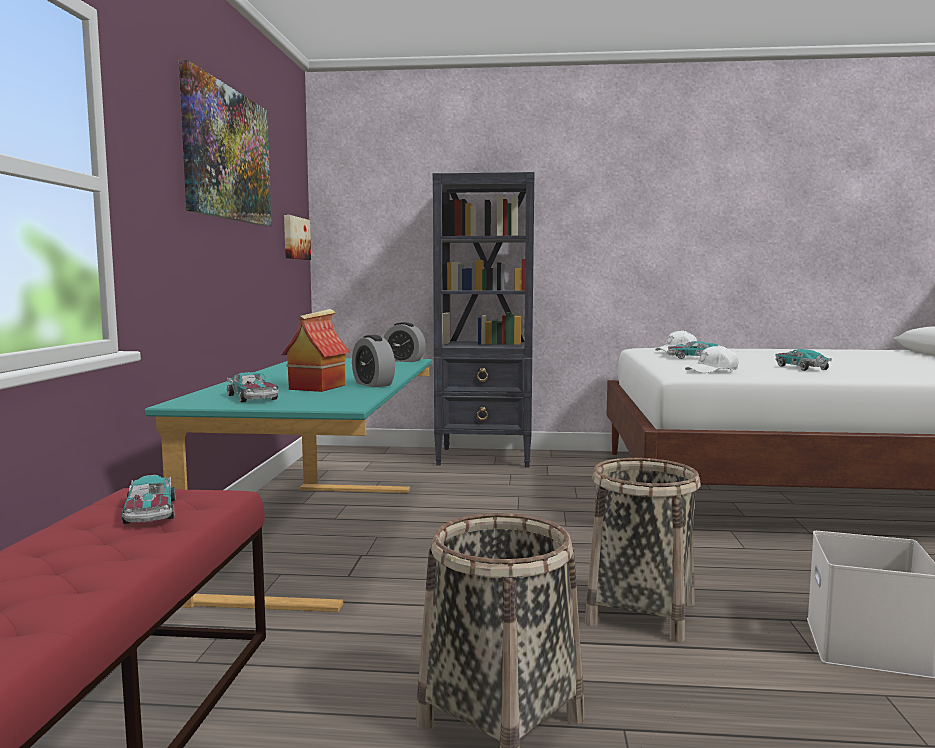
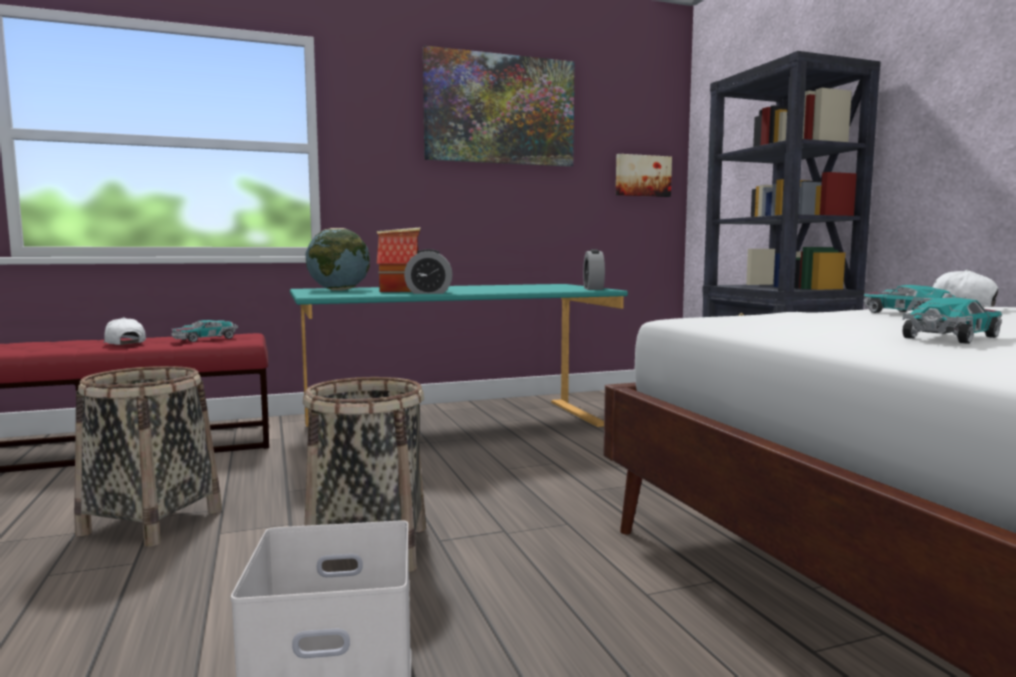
camera: 65 degrees right, 0 degrees up
toy car [227,372,279,402] -> globe [306,228,370,291]
alarm clock [352,335,395,387] -> alarm clock turned 120 degrees counterclockwise [404,249,453,294]
white cap [685,345,738,373] -> white cap moved to [103,317,146,345]

